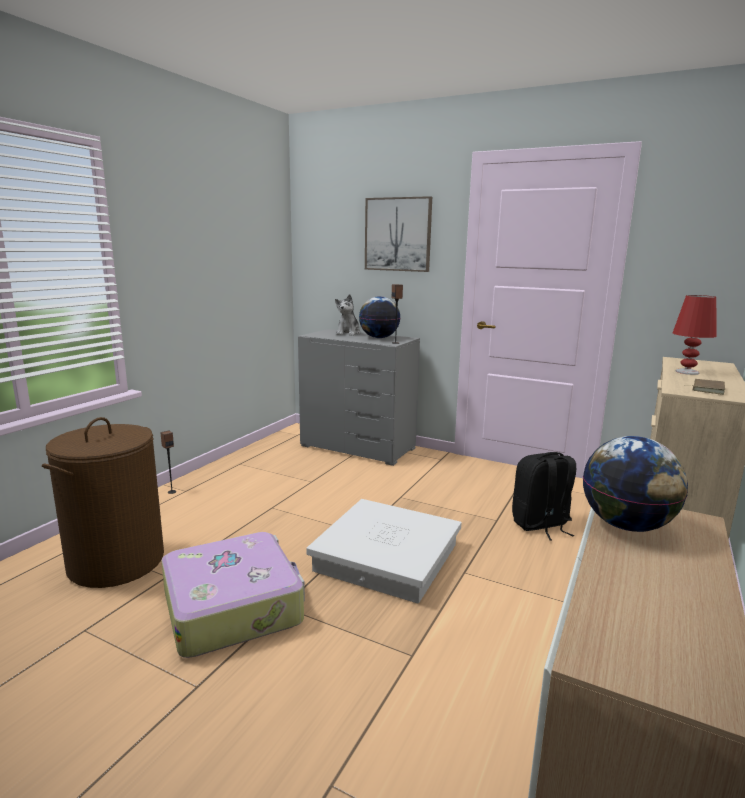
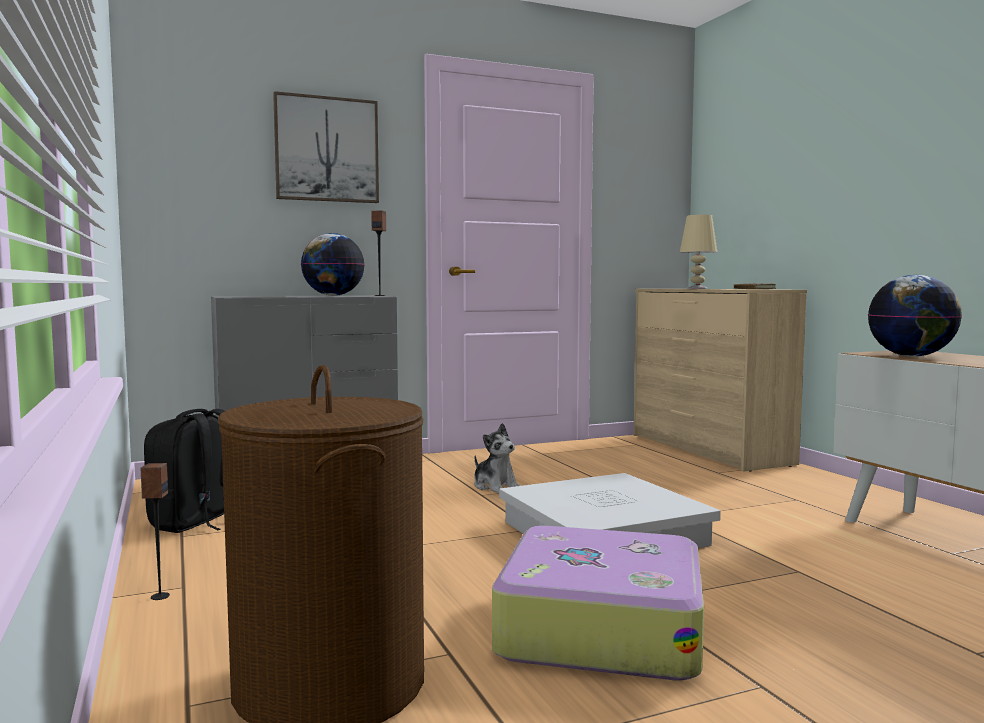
camera: 50 degrees left, 10 degrees down
plush toy [335,294,361,336] -> plush toy moved to [474,423,520,493]
black backpack [512,452,576,541] -> black backpack moved to [144,409,225,533]
red table lamp [673,295,717,375] -> beige table lamp [680,215,717,289]

